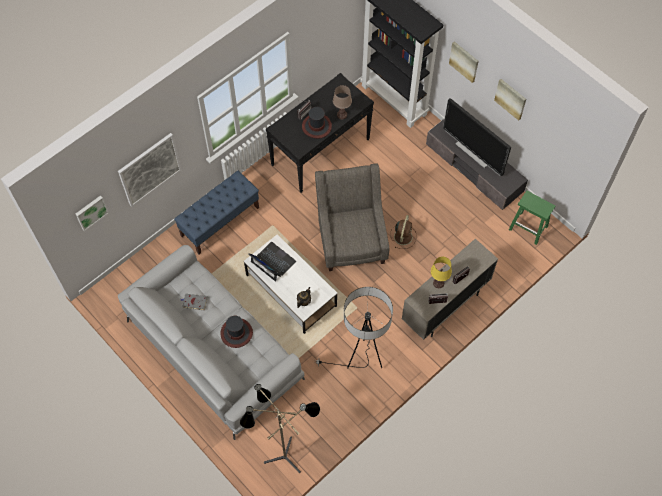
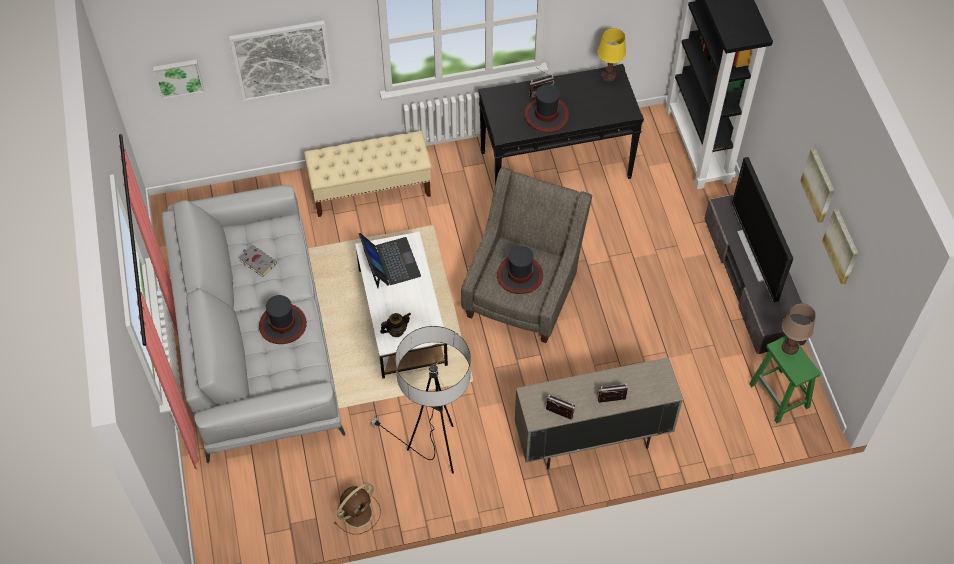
camera: 30 degrees right, 5 degrees down
blue bench [174,171,259,255] -> beige bench [304,131,432,217]
floor lamp [240,384,320,473] -> none
brown table lamp [333,85,352,119] -> brown table lamp moved to [782,303,816,355]
brown fan [390,215,417,249] -> brown fan moved to [334,483,381,534]
yellow table lamp [431,257,452,288] -> yellow table lamp moved to [598,28,626,82]
picture [449,41,479,83] -> picture moved to [822,209,858,284]
none -> hat [497,246,543,294]

